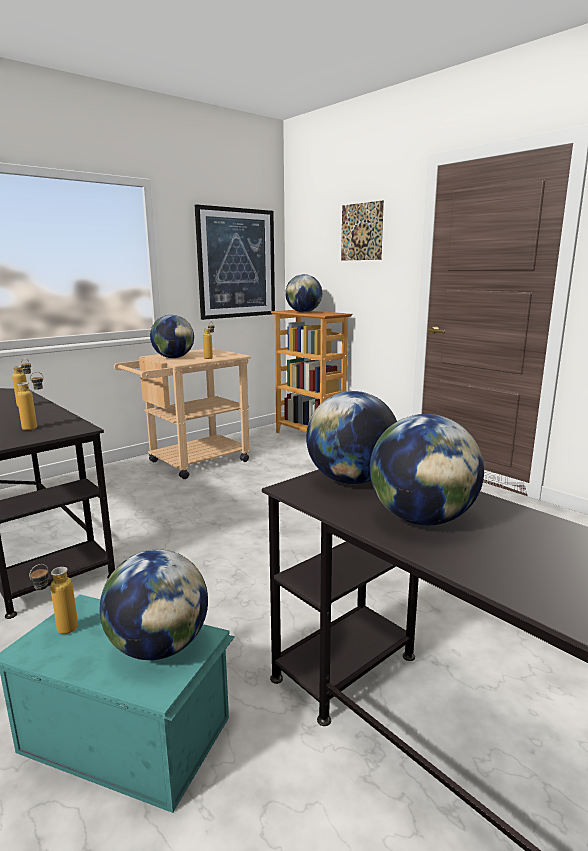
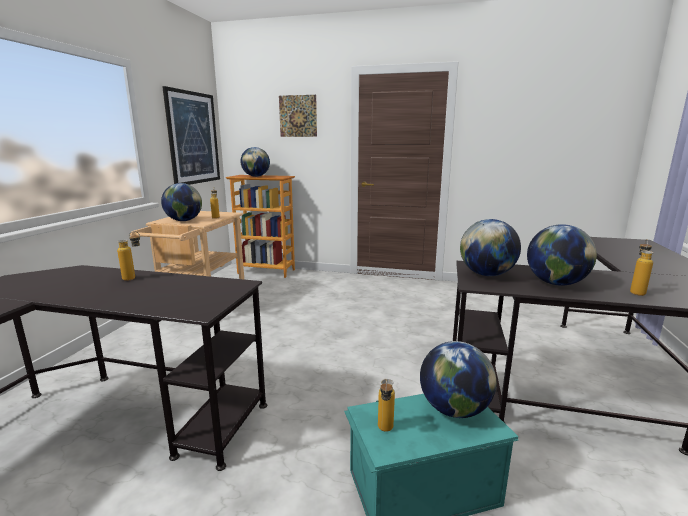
camera: 35 degrees left, 0 degrees up
bottle [17,372,44,430] -> bottle moved to [630,239,653,296]

